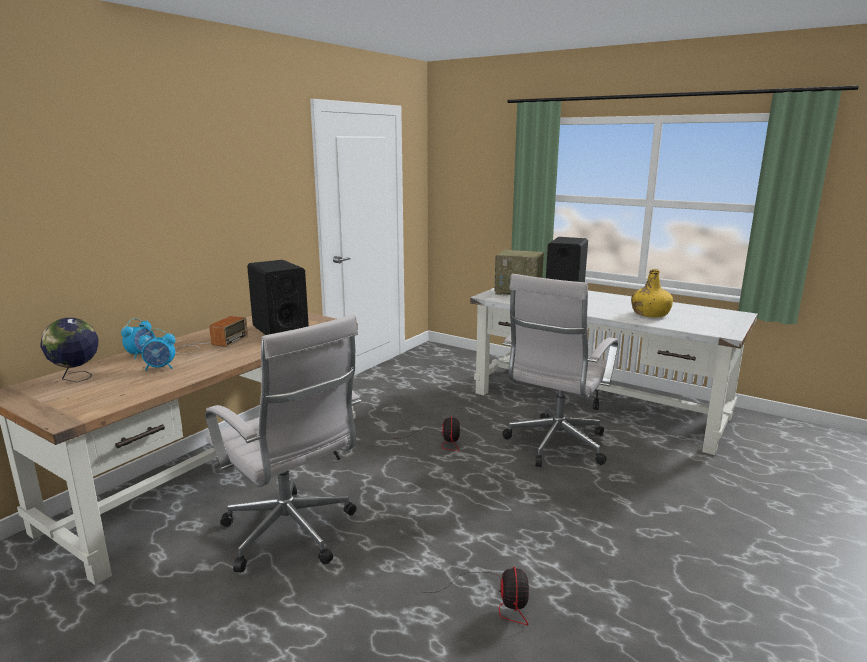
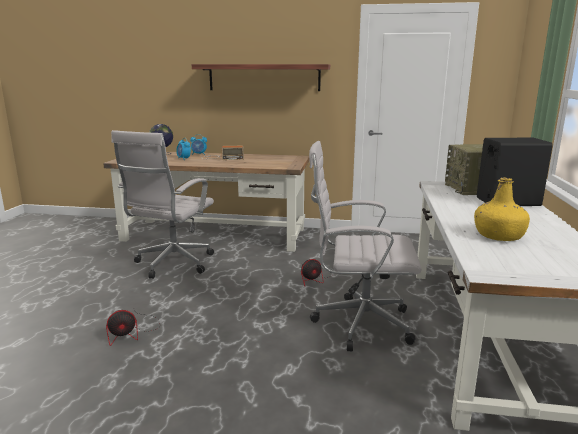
camera: 65 degrees right, 0 degrees up
black speaker [247,260,309,335] -> none
none -> shelf [192,64,330,91]

